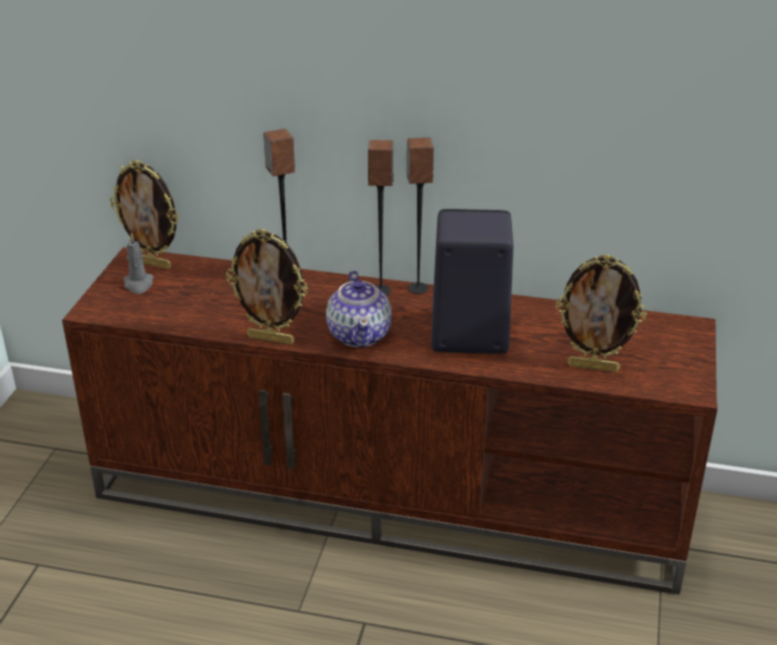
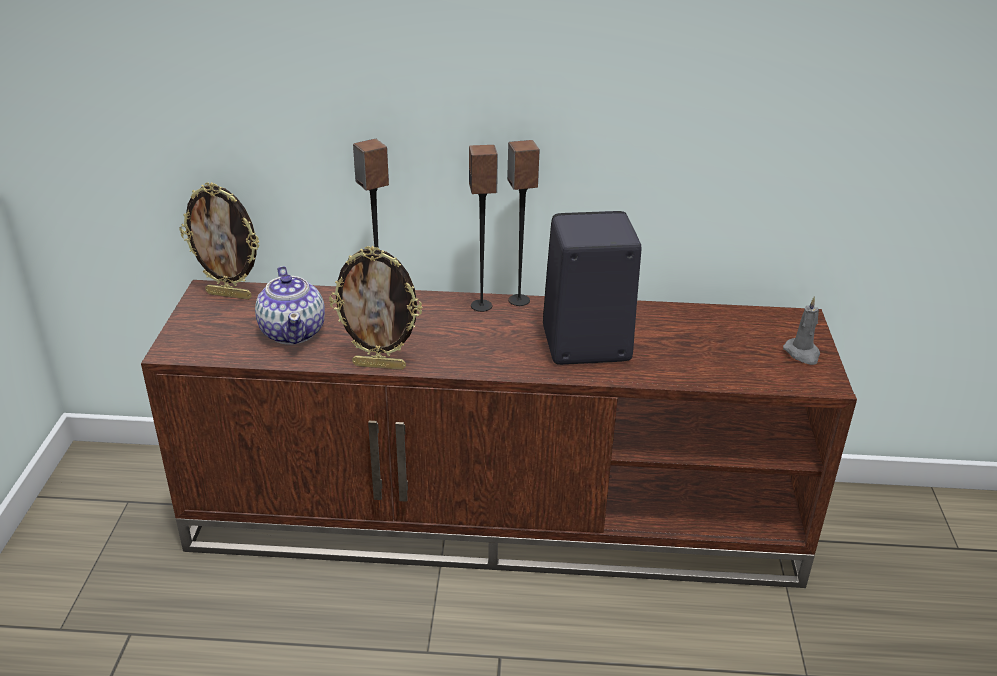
camera: 10 degrees left, 0 degrees up
grey candle [123,232,154,294] -> grey candle moved to [783,296,820,365]
teapot [326,271,392,348] -> teapot moved to [255,266,325,345]
picture frame [556,254,647,372] -> none

